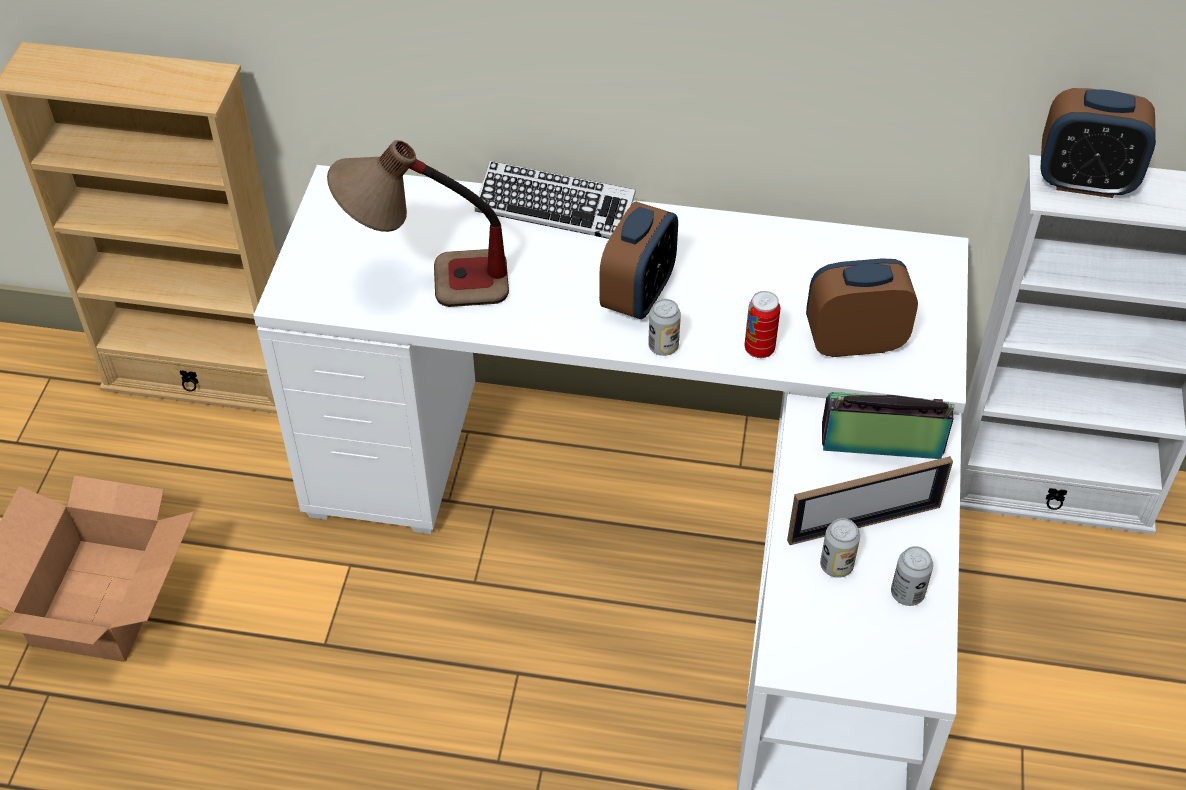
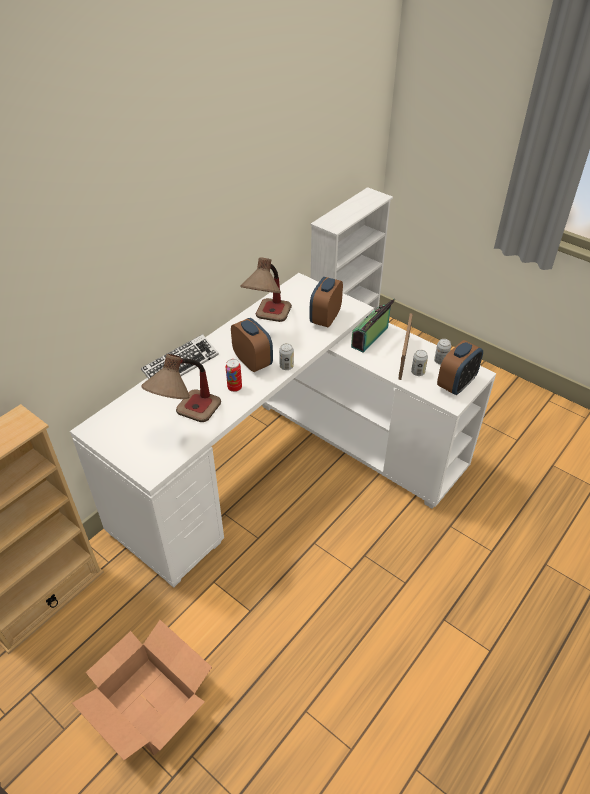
camera: 60 degrees left, 5 degrees down
can [744,291,780,358] -> can moved to [226,359,242,392]
alarm clock [1040,88,1156,198] -> alarm clock moved to [437,340,483,395]
none -> table lamp [240,257,292,322]

